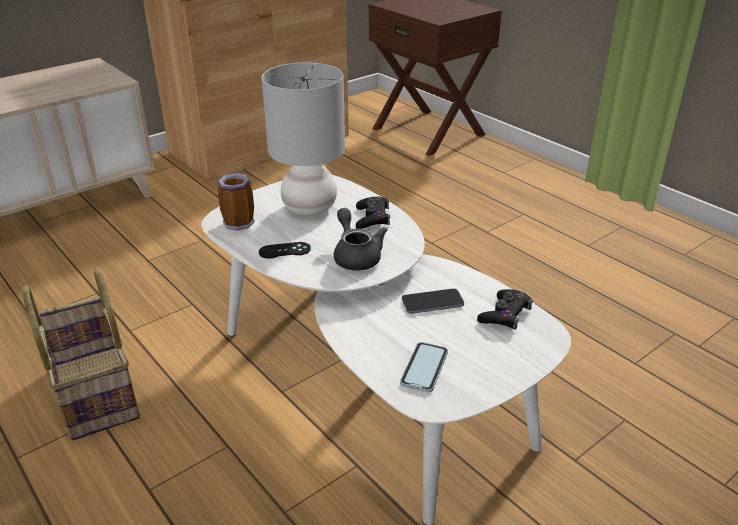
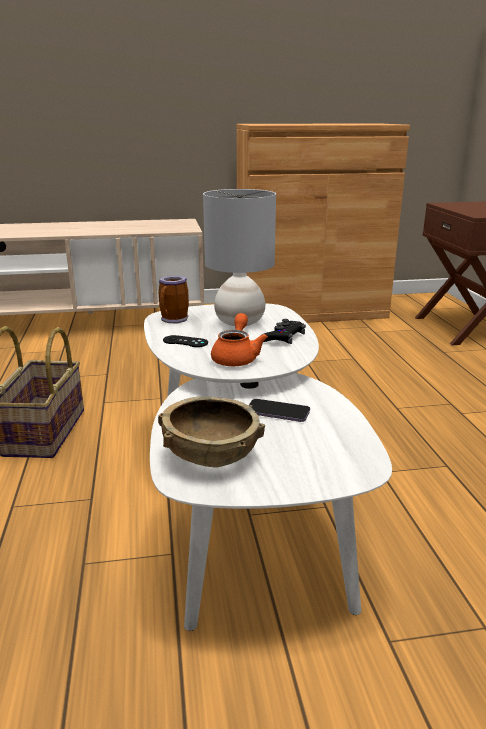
camera: 30 degrees right, 10 degrees down
grey teapot [334,208,388,270] -> orange teapot [211,313,268,366]
phone [400,342,448,392] -> brown bowl [158,396,265,467]
black game controller [477,289,533,330] -> none

